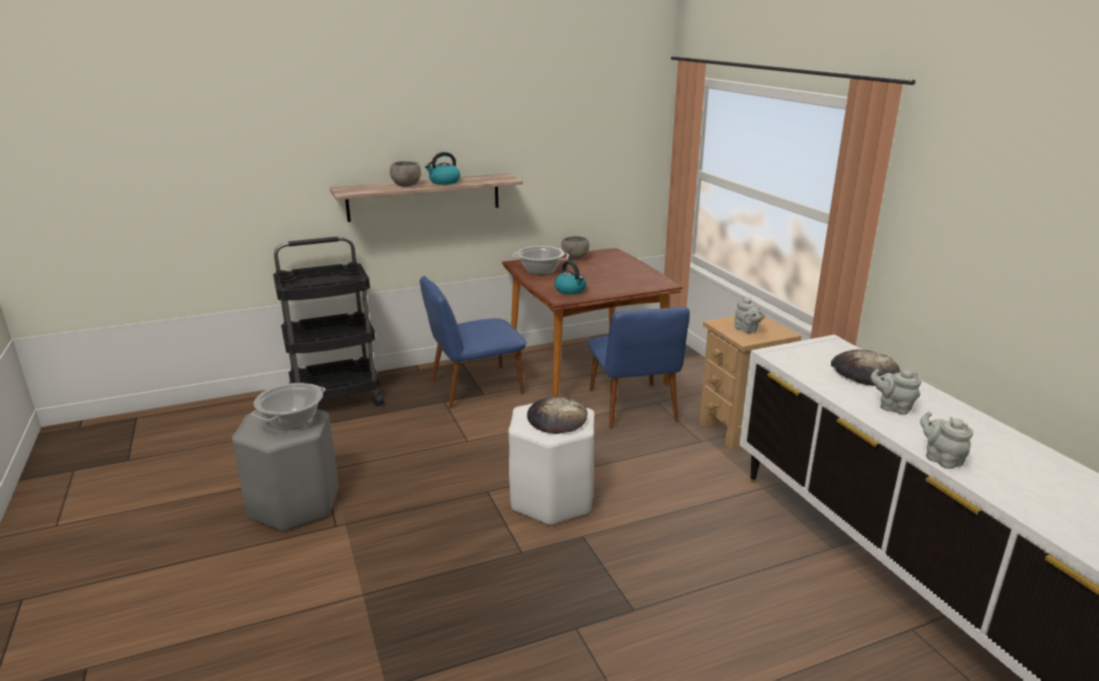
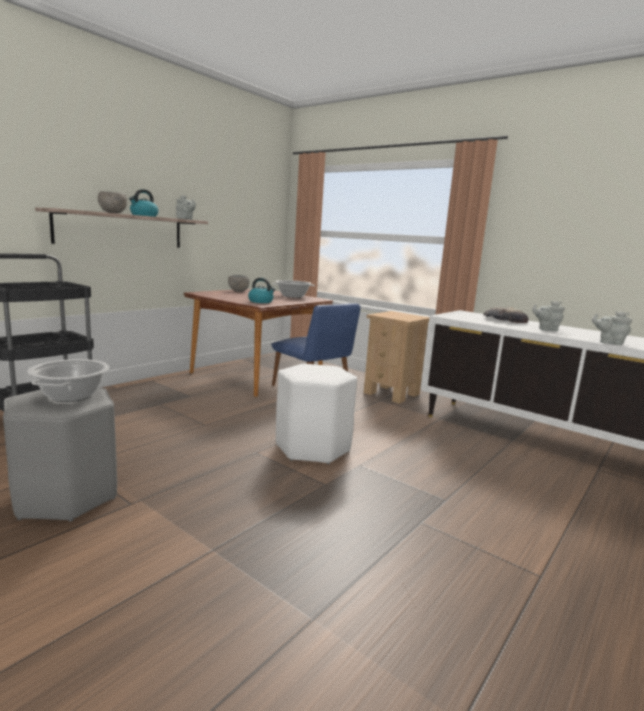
camera: 30 degrees left, 10 degrees down
blue chair [420,276,527,409] -> none
cooking pot [512,246,569,275] -> cooking pot moved to [272,280,315,298]
bread [527,396,588,434] -> none
grey teapot [735,296,765,333] -> grey teapot moved to [176,195,196,220]

